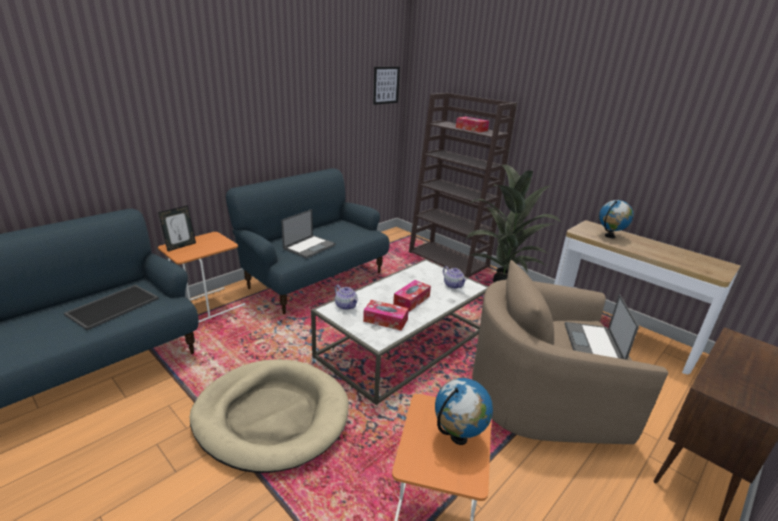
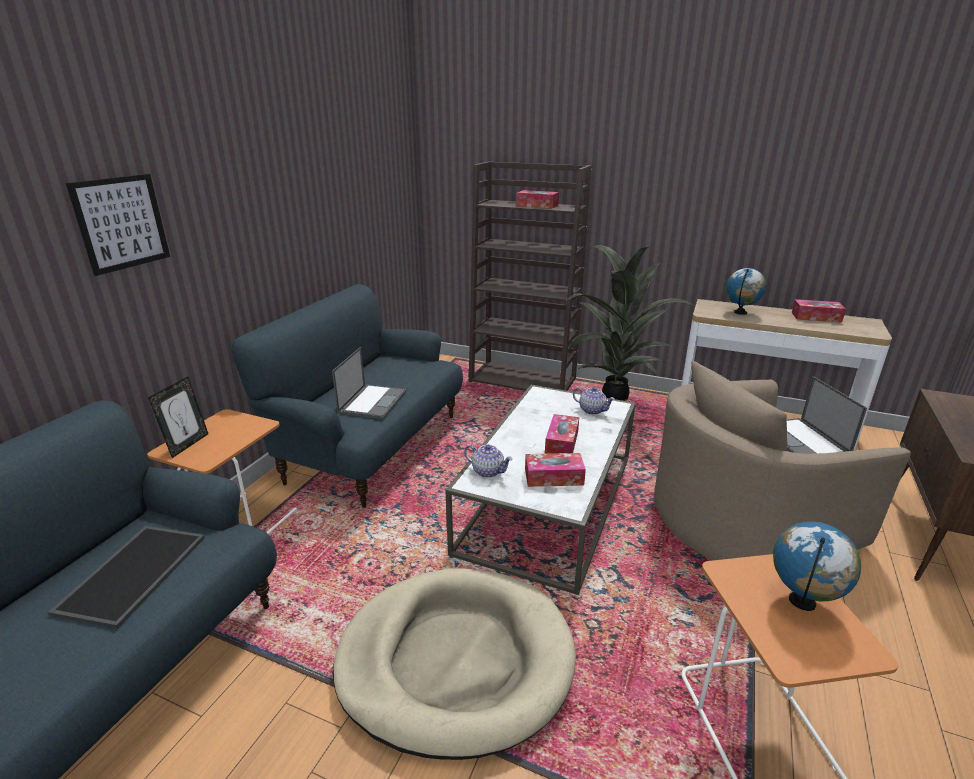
camera: 20 degrees left, 0 degrees up
picture [373,67,400,105] -> picture moved to [66,174,170,276]
none -> tissue box [792,299,846,323]

